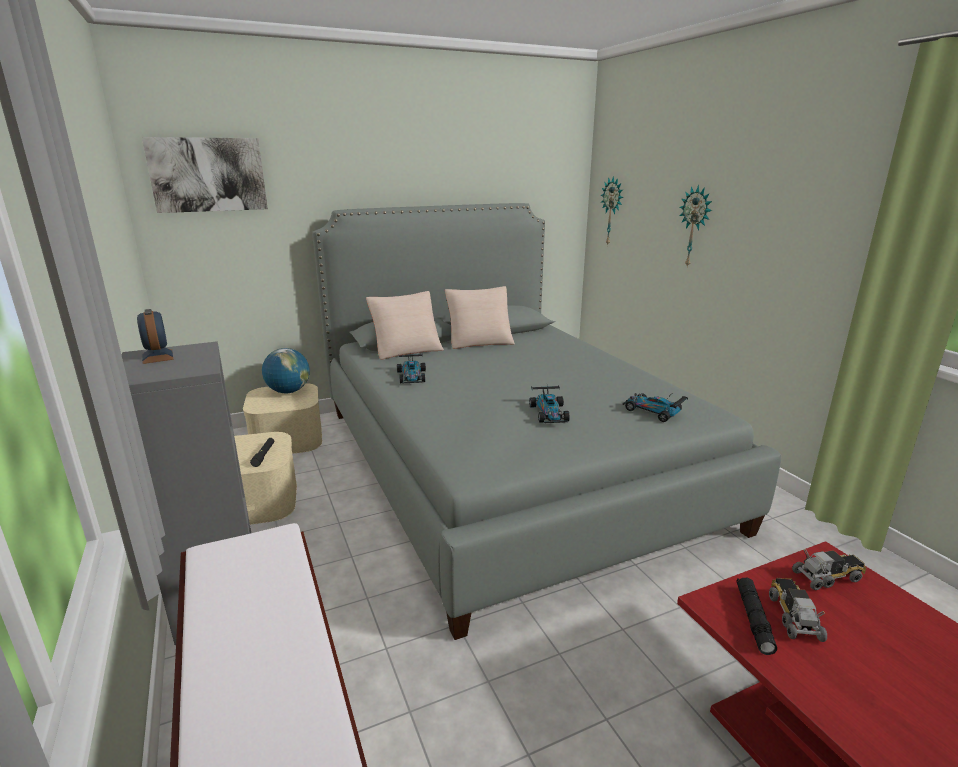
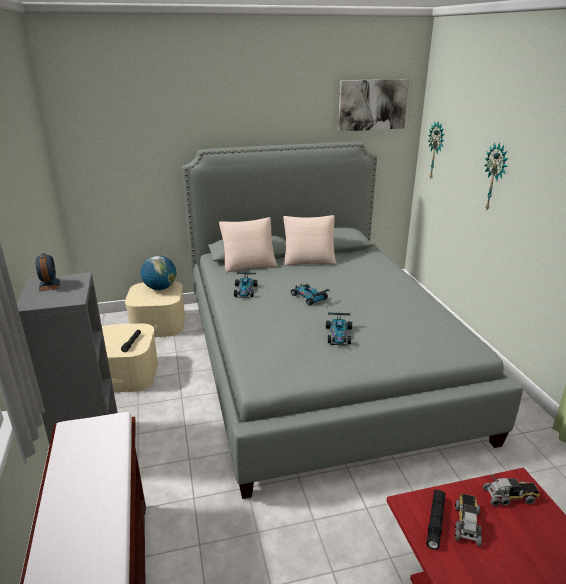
camera: 10 degrees right, 5 degrees up
picture [142,137,268,213] -> picture moved to [338,79,409,131]
toy car [622,393,688,422] -> toy car moved to [290,284,330,306]

